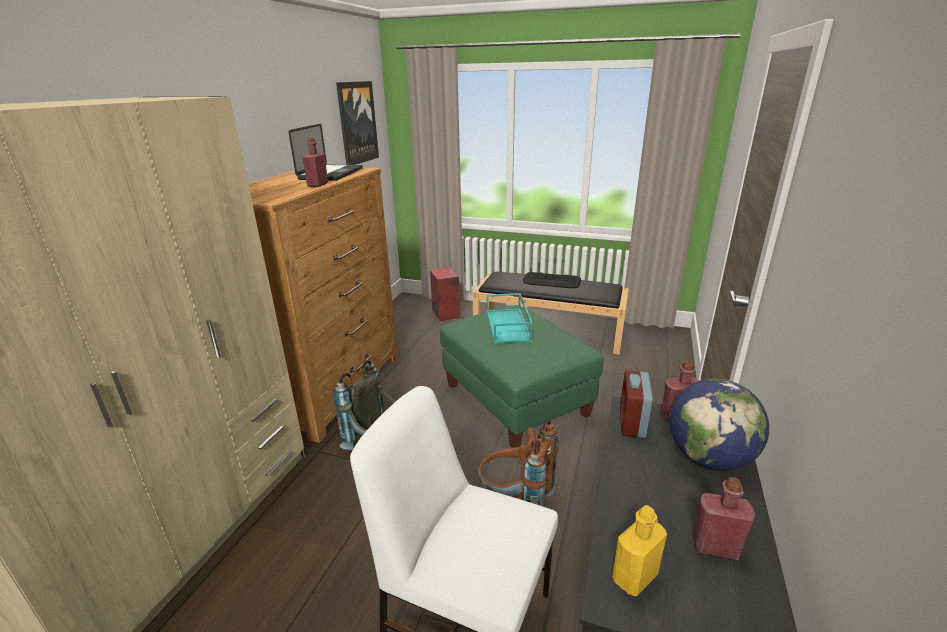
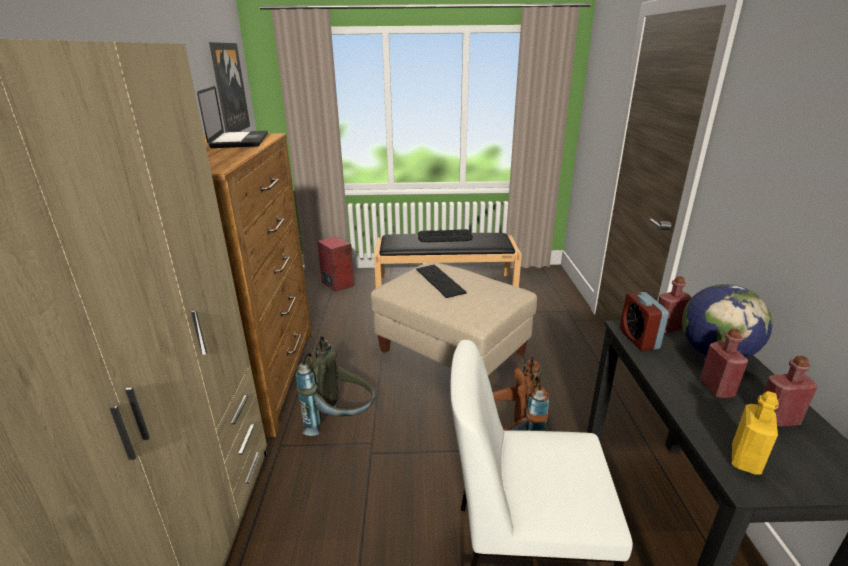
camera: 20 degrees left, 0 degrees up
red bottle [302,138,328,187] -> red bottle moved to [700,328,749,398]
green ottoman [440,305,604,448] -> beige ottoman [371,262,537,376]
turquoise tray [487,293,533,344] -> keyboard [416,265,467,298]

